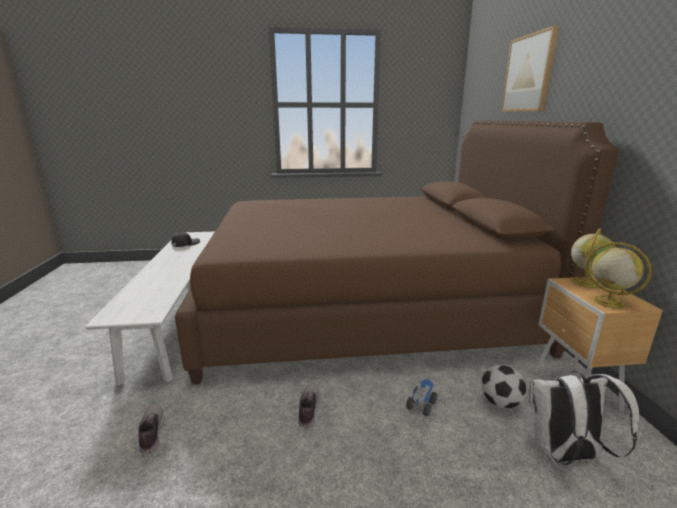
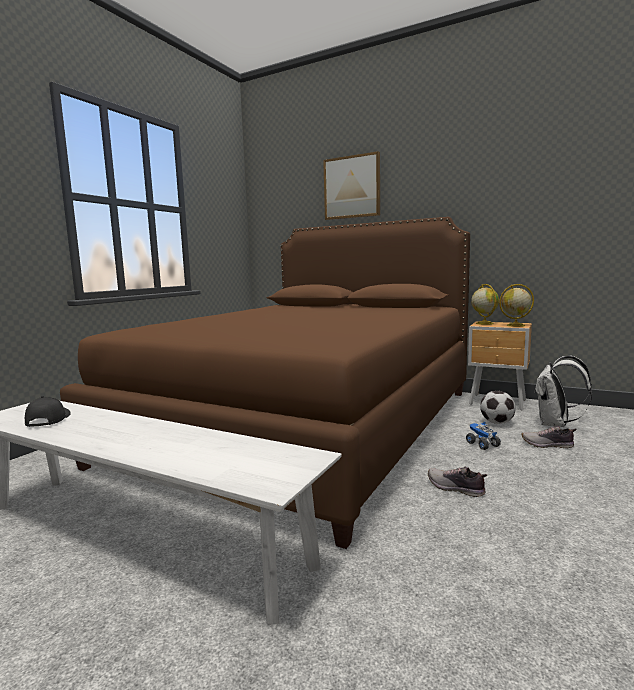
camera: 55 degrees left, 10 degrees down
shoe [138,404,165,454] -> shoe moved to [522,426,577,448]

